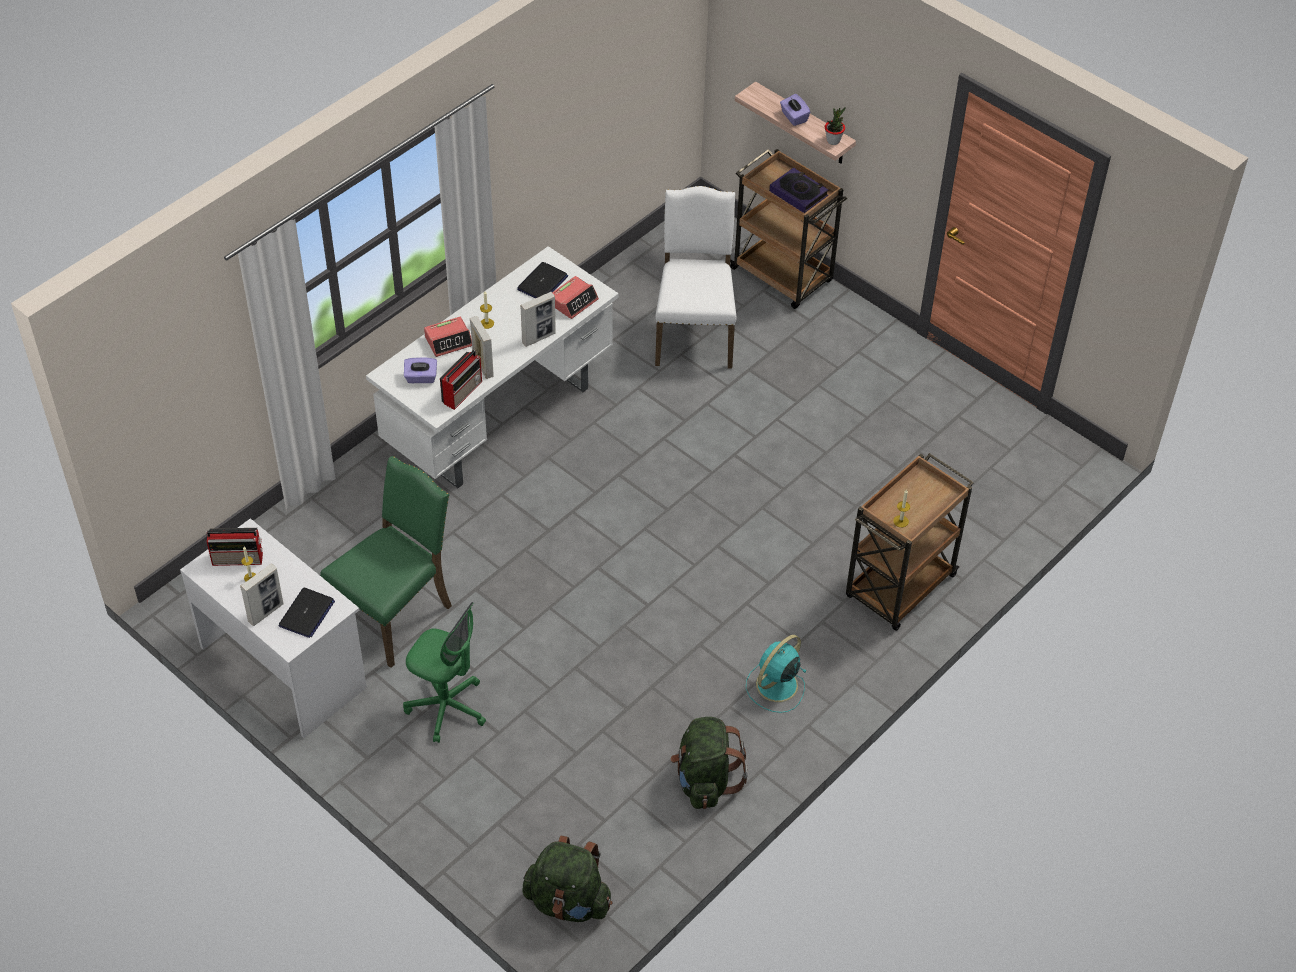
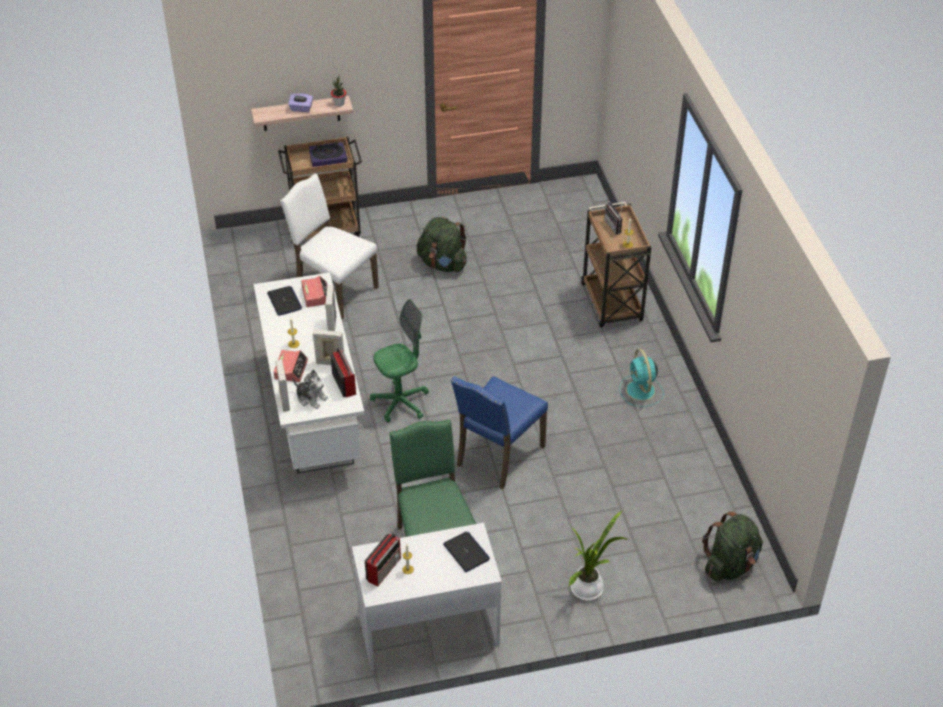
camera: 55 degrees left, 5 degrees down
picture frame [240,563,283,626] -> picture frame moved to [275,360,290,412]
green office chair [403,602,486,743] -> green office chair moved to [370,299,429,423]
purple tissue box [404,357,437,383] -> plush toy [293,370,328,409]
green backpack [670,717,748,809] -> green backpack moved to [417,217,467,272]
none -> blue chair [451,376,548,489]
none -> potted plant [569,510,627,601]
none -> radio [604,200,623,235]

